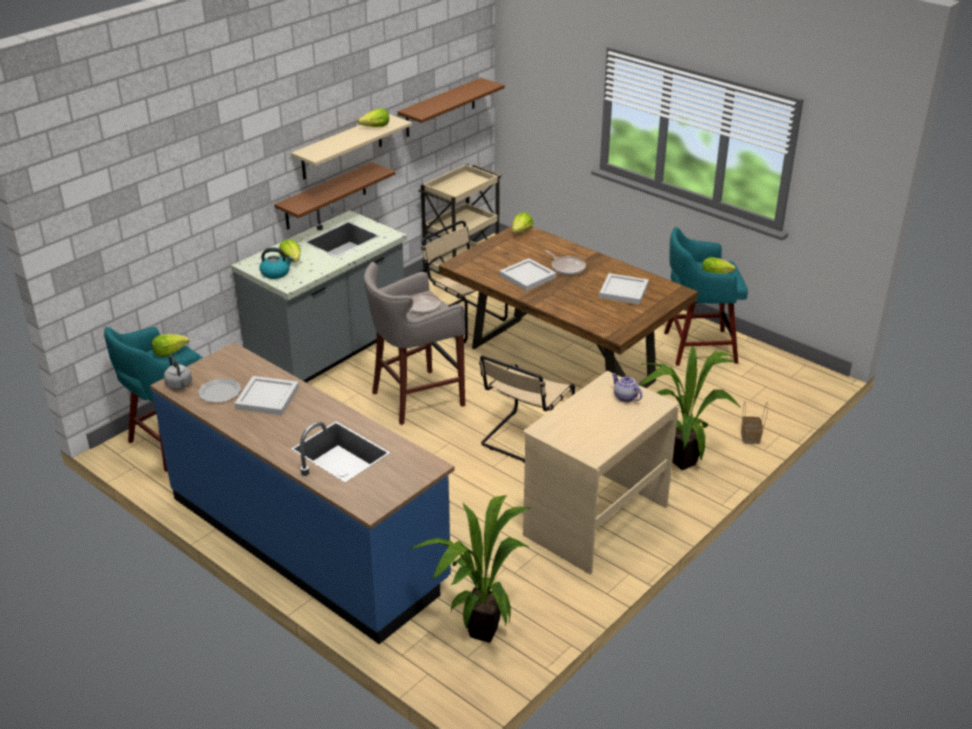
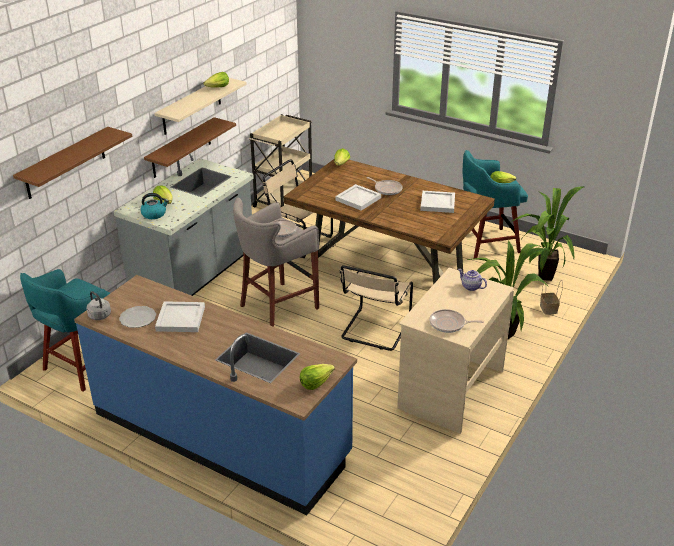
camera: 10 degrees left, 0 degrees up
lettuce [152,334,189,357] -> lettuce moved to [300,364,335,390]
brown shelf [398,78,505,137] -> brown shelf moved to [13,127,132,199]
potted plant [411,495,530,643] -> potted plant moved to [512,186,584,281]
none -> frying pan [429,309,484,333]

